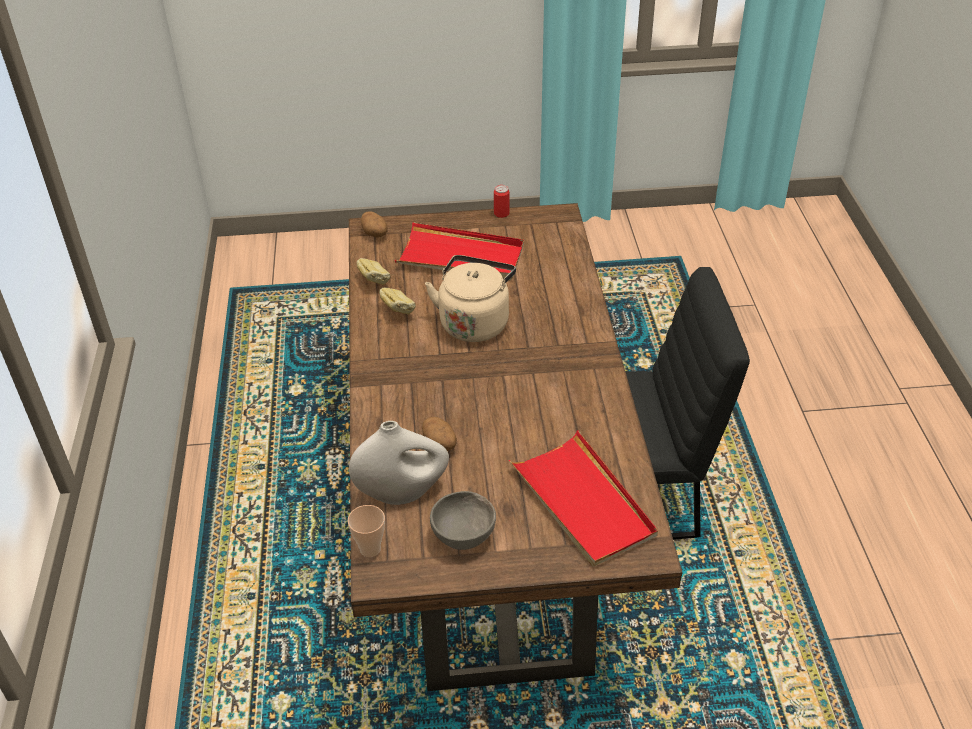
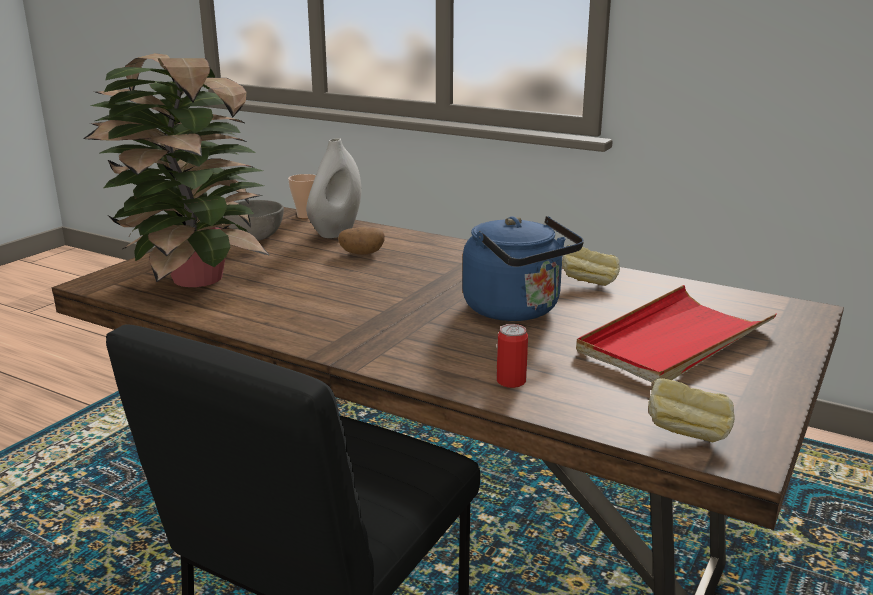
camera: 125 degrees right, 20 degrees down
bread [357,258,390,285] -> bread moved to [648,378,735,442]
potato [361,211,388,238] -> none
beige kettle [425,255,516,342] -> blue kettle [462,216,584,321]
can [494,185,510,218] -> can moved to [496,324,528,388]
red tray [509,430,658,567] -> potted plant [83,53,270,287]

